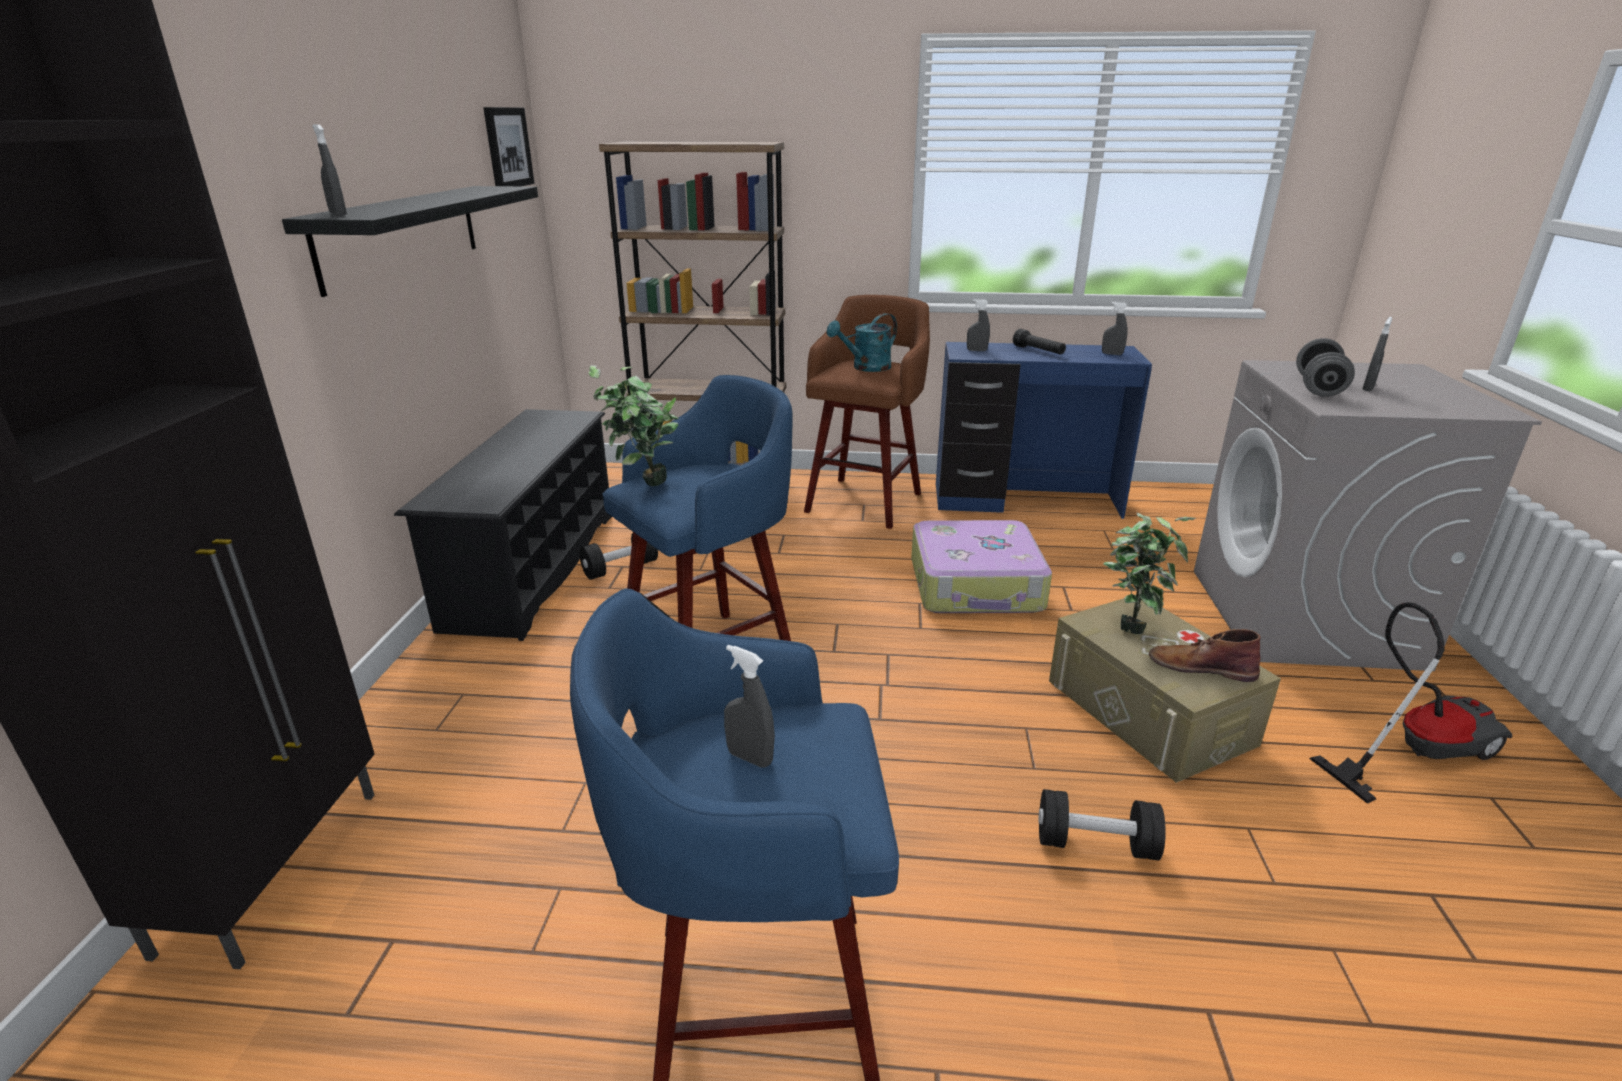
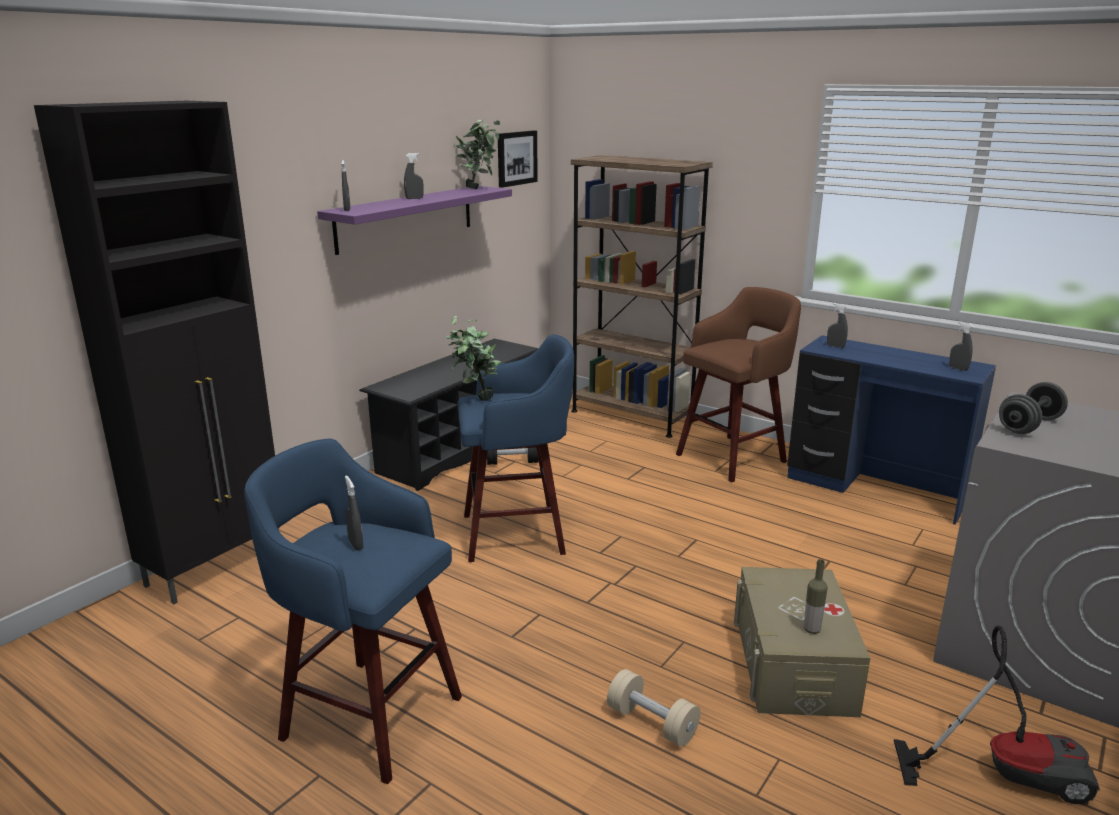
camera: 30 degrees right, 5 degrees down
black shelf [282,186,538,297] -> purple shelf [317,186,512,255]
turquoise watering can [826,313,897,372] -> none
suitcase [911,520,1052,613] -> none
black flashlight [1013,329,1066,355] -> none
black dumbbell [1038,789,1166,861] -> beige dumbbell [607,669,700,747]
potted plant [1103,512,1195,634] -> potted plant moved to [456,119,500,189]
brown boot [1149,629,1261,682] -> bottle [804,559,828,634]
grey spray bottle [1363,317,1392,391] -> grey spray bottle moved to [404,153,423,199]

